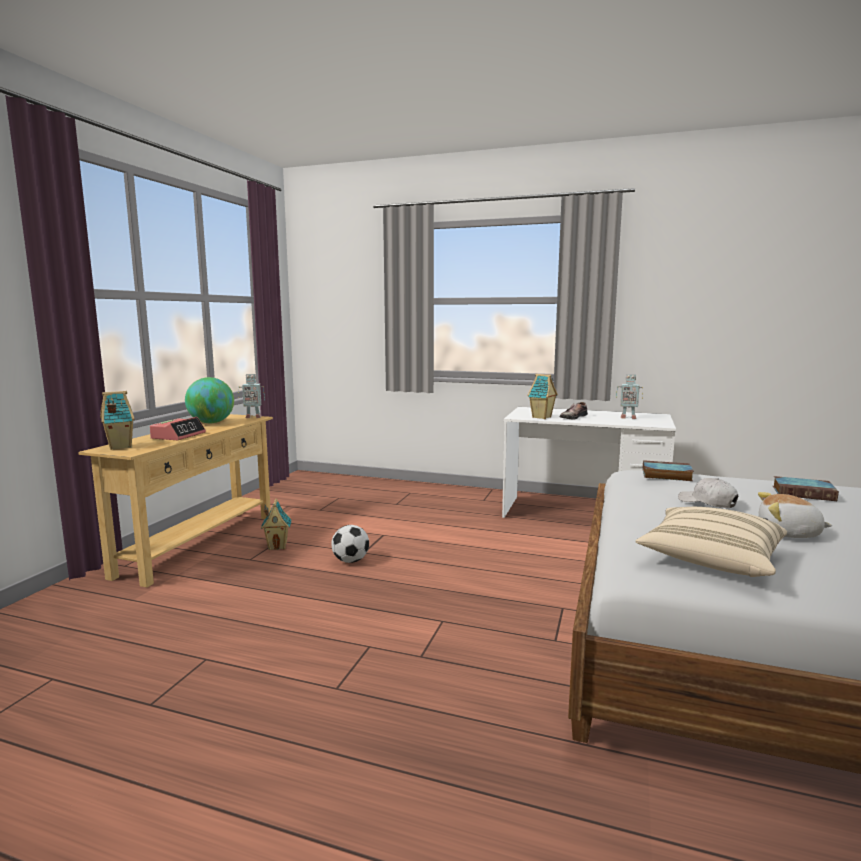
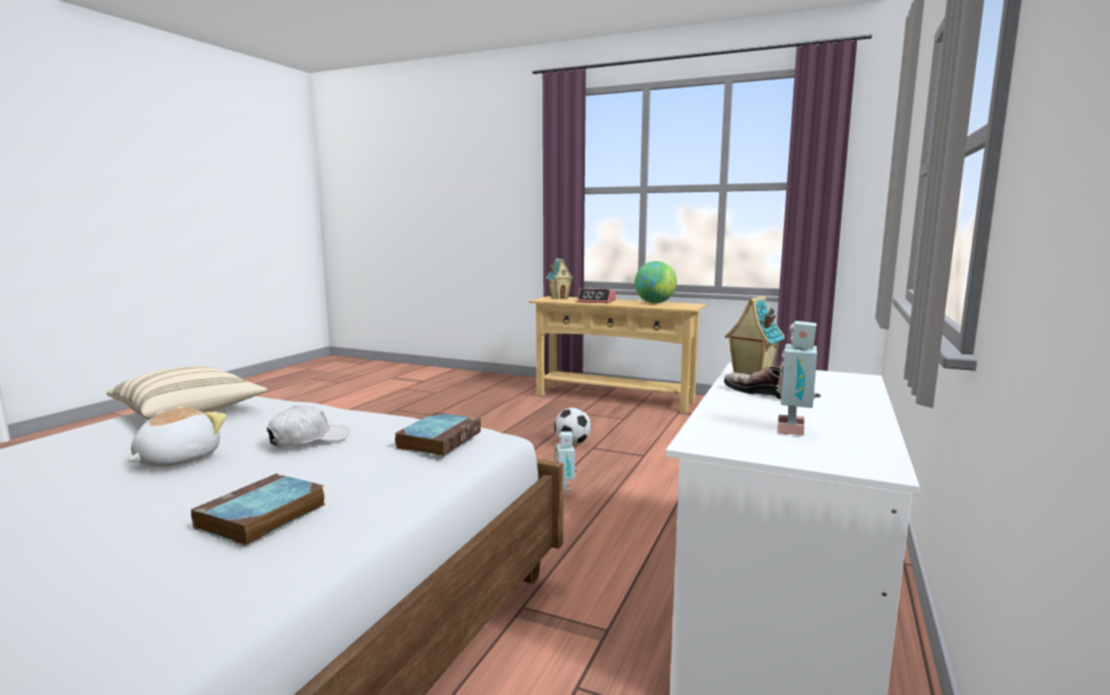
camera: 95 degrees right, 0 degrees up
toy robot [238,374,265,418] -> toy robot moved to [554,431,577,495]
toy house [261,498,291,550] -> none

